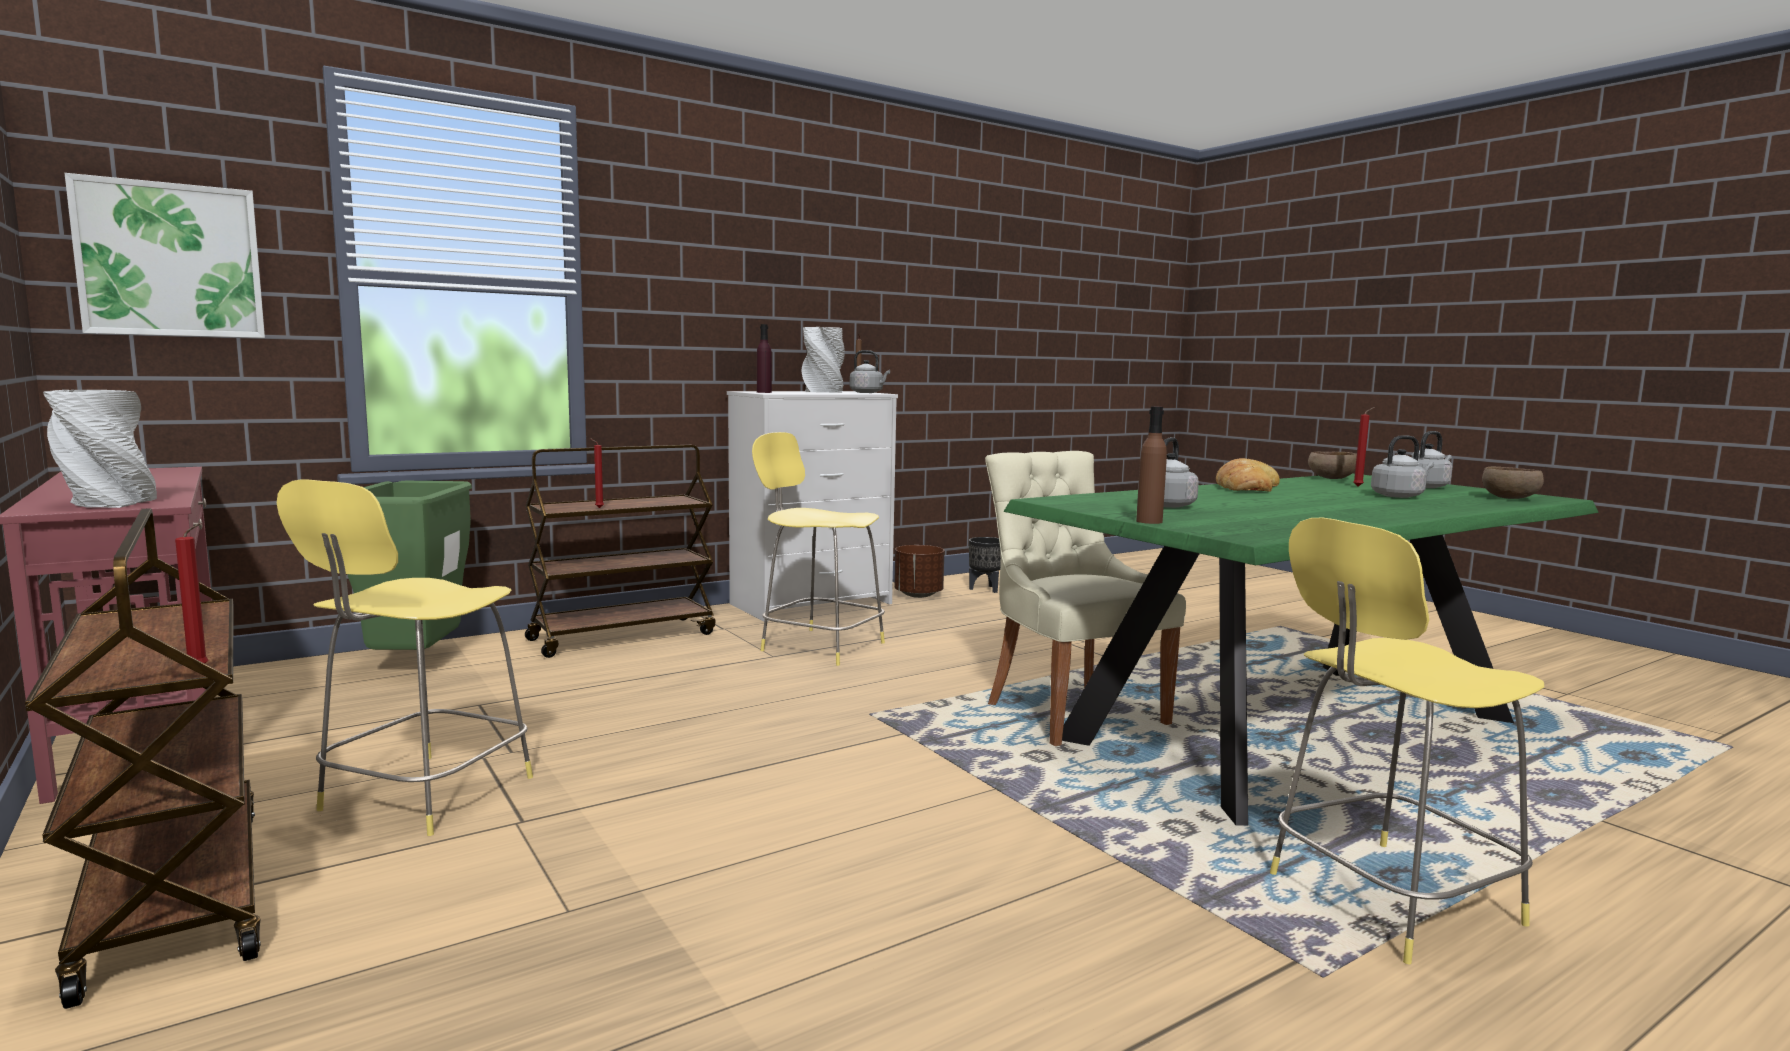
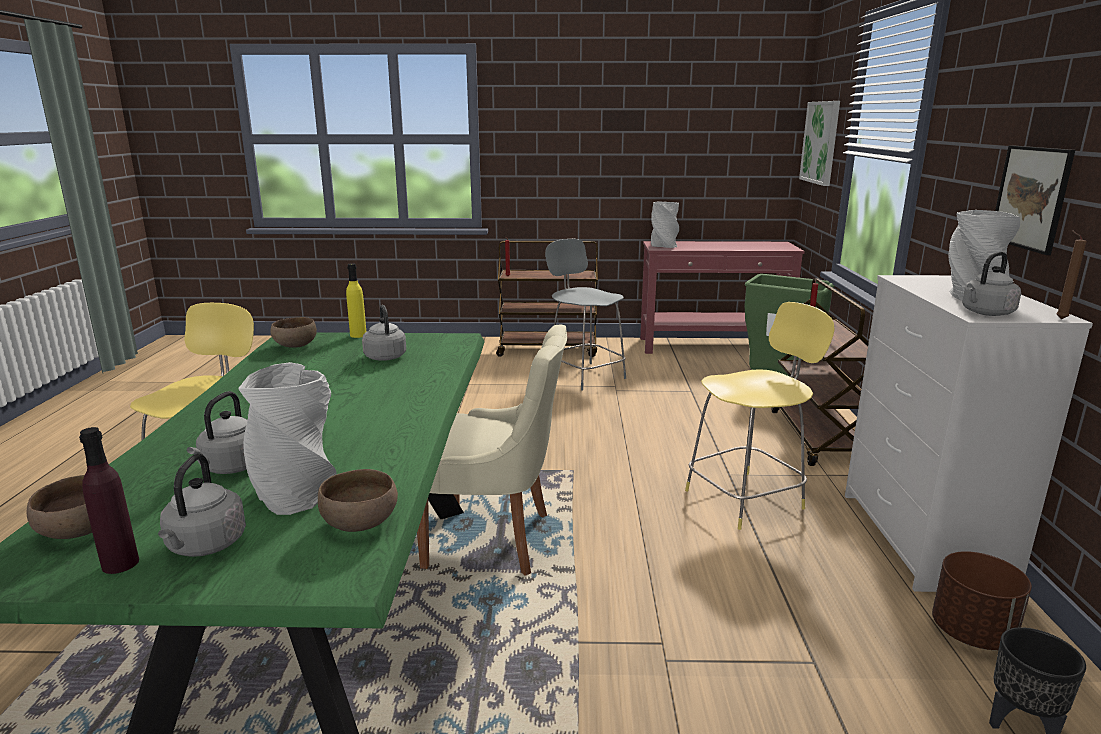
camera: 125 degrees right, 10 degrees up
yellow stool [277,479,533,836] -> grey stool [545,239,626,391]
purple bottle [757,324,772,393] -> purple bottle moved to [79,427,139,574]
brown bottle [1136,406,1167,524] -> yellow bottle [346,263,366,338]
bread [1216,458,1280,492] -> none
red candle [1353,407,1375,486] -> grey vase [238,362,336,515]
none -> brown bowl [270,317,317,348]
none -> picture [995,145,1075,255]

